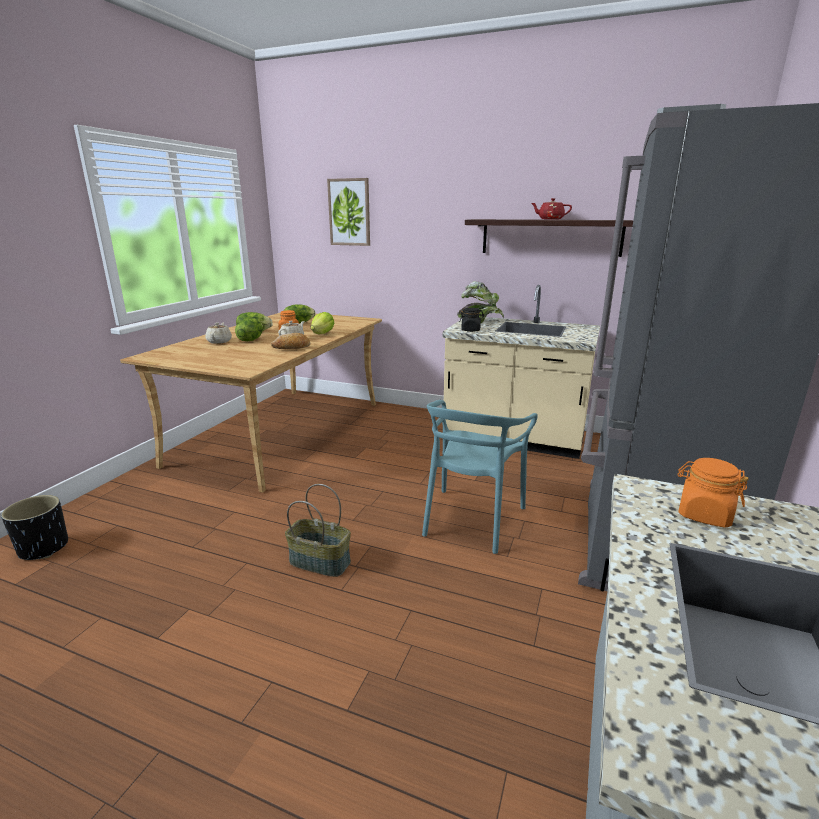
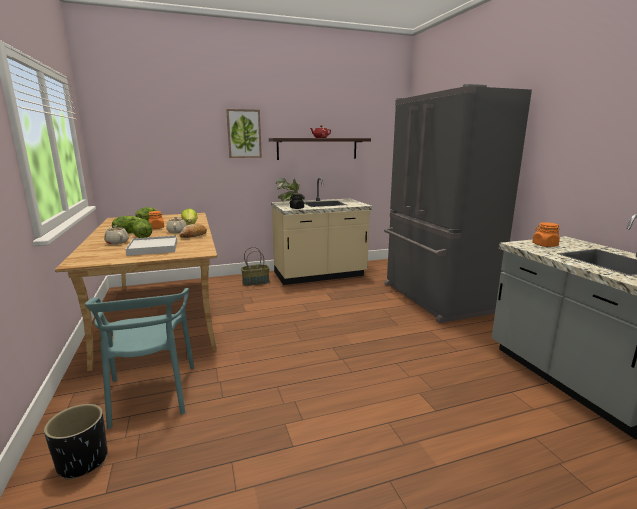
camera: 40 degrees left, 5 degrees down
basket [285,484,351,577] -> basket moved to [241,247,270,286]
picture [327,178,370,246] -> picture moved to [226,109,262,158]
turquoise chair [422,400,538,554] -> turquoise chair moved to [85,288,194,429]
none -> white tray [126,236,177,256]

